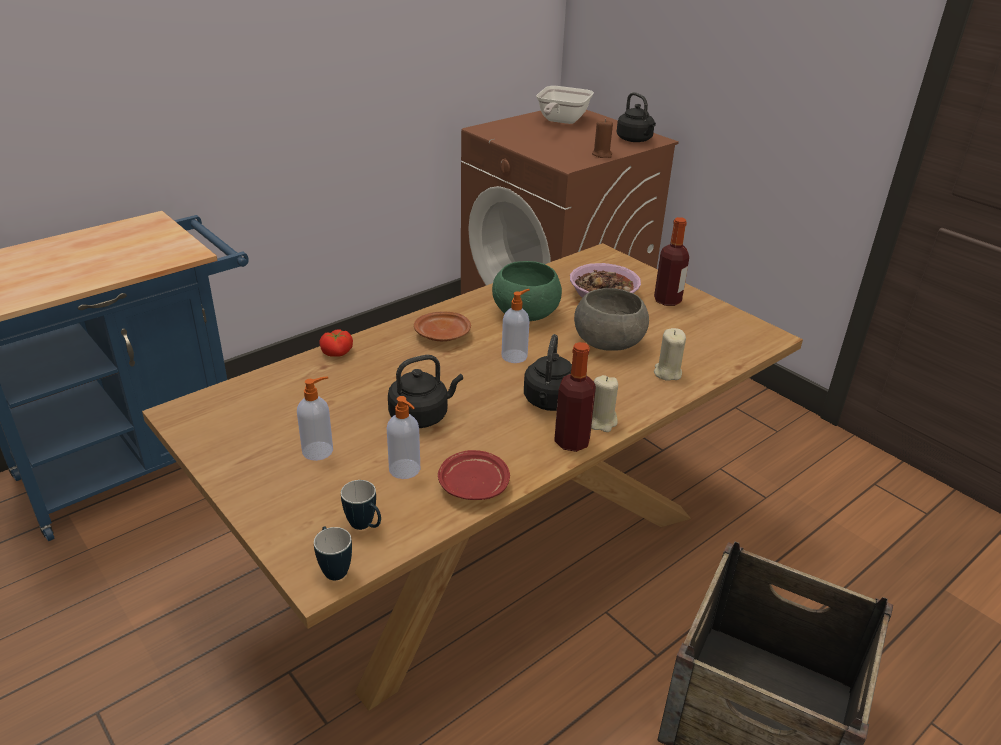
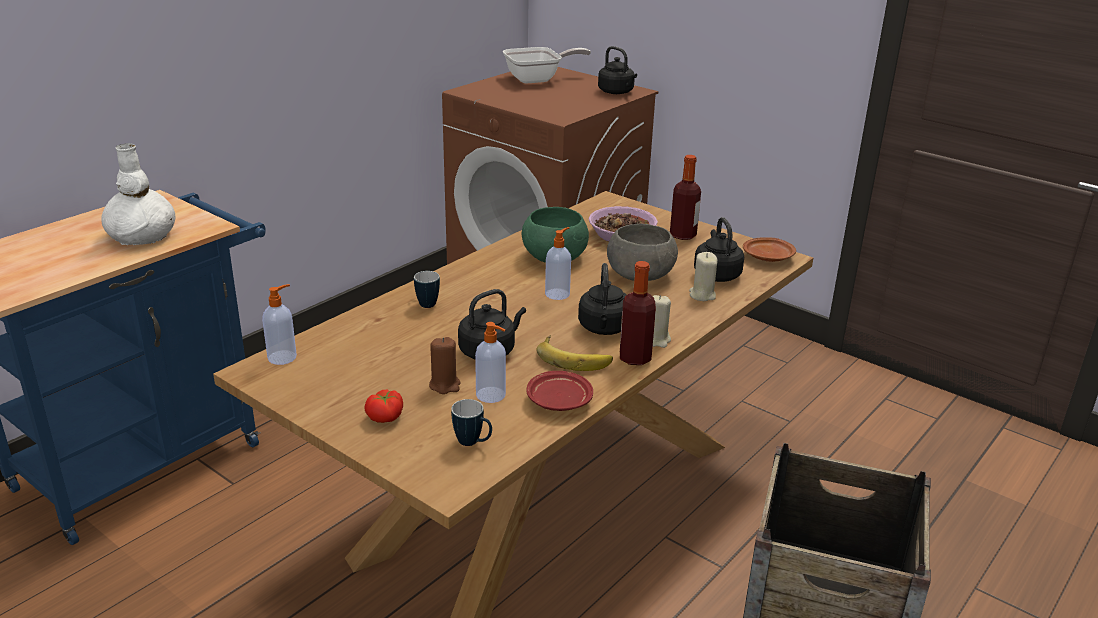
camera: 10 degrees left, 5 degrees down
soap dispenser [297,376,333,461] -> soap dispenser moved to [262,284,297,365]
mug [314,526,352,581] -> mug moved to [414,271,440,308]
tomato [319,330,353,357] -> tomato moved to [364,390,403,423]
brown plate [414,312,471,341] -> brown plate moved to [743,237,796,262]
frying pan [536,86,594,124] -> frying pan turned 120 degrees counterclockwise [503,47,591,84]
brown candle [592,119,613,158] -> brown candle moved to [429,337,460,394]
none -> white vase [101,143,175,245]
none -> banana [537,335,613,371]
none -> black kettle [694,217,744,282]

